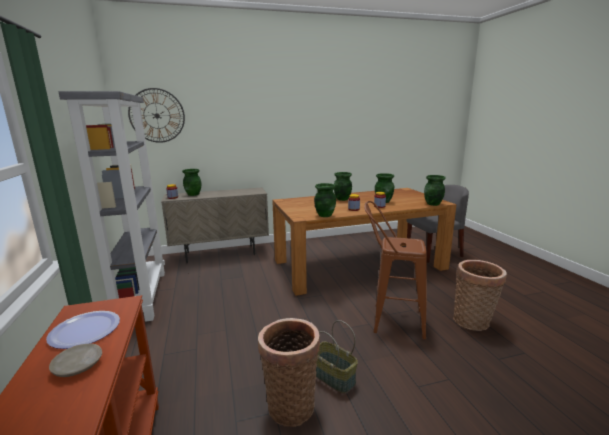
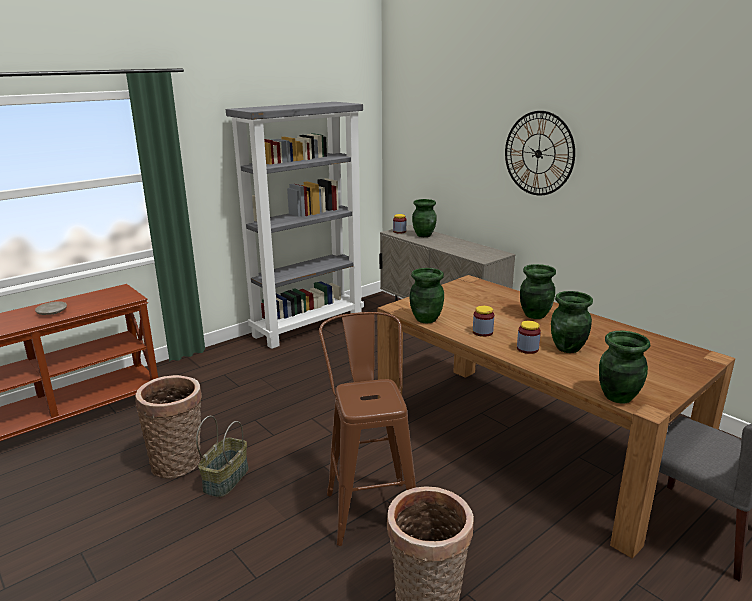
camera: 65 degrees right, 5 degrees up
plate [46,311,120,349] -> none
wall clock [128,88,185,143] -> wall clock moved to [505,111,575,195]

